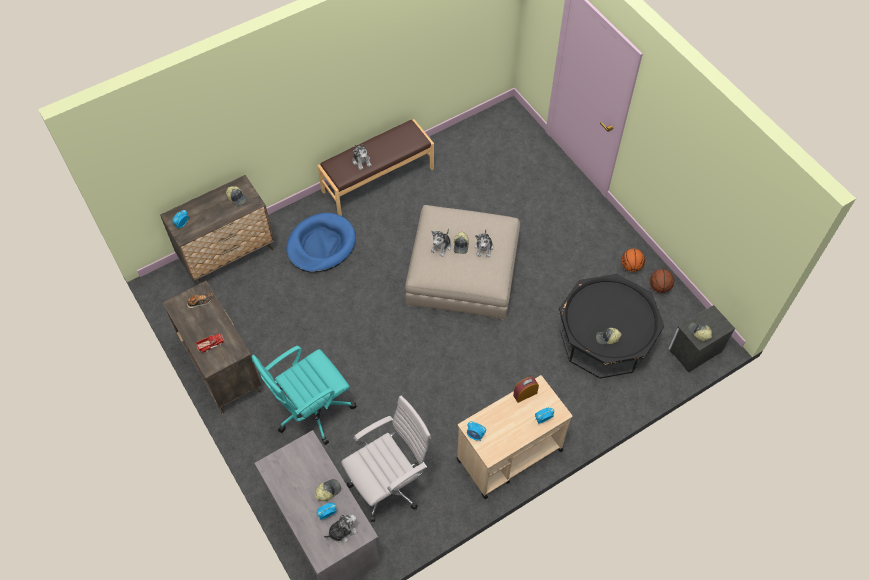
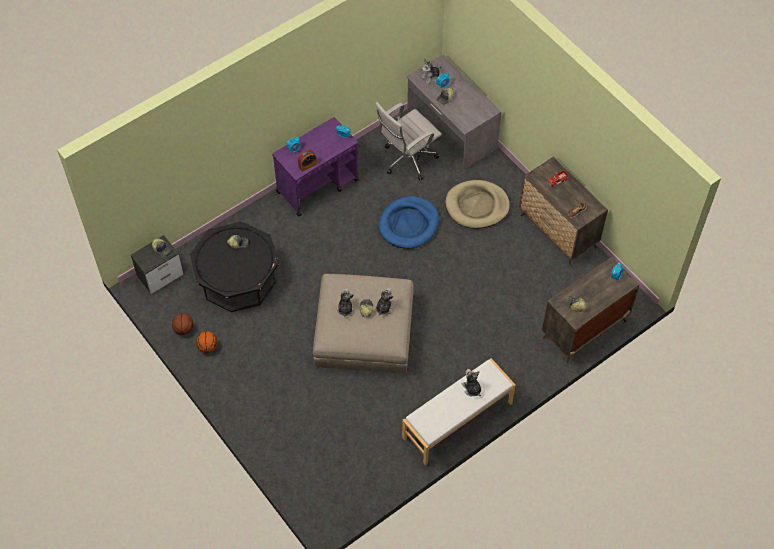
camera: 175 degrees right, 0 degrees up
turquoise office chair [252,346,357,445] -> beige dog bed [445,180,510,228]
blue dog bed [286,213,356,272] -> blue dog bed moved to [378,196,439,249]
brown bench [317,119,434,216] -> white bench [402,358,516,465]
beige cart [457,375,572,499] -> purple cart [272,117,359,217]

